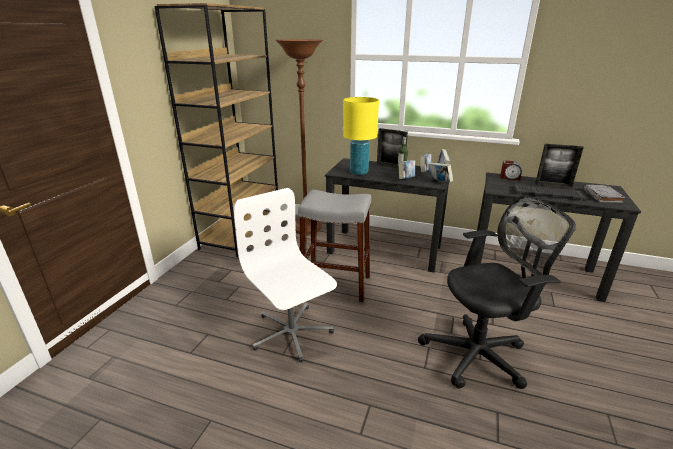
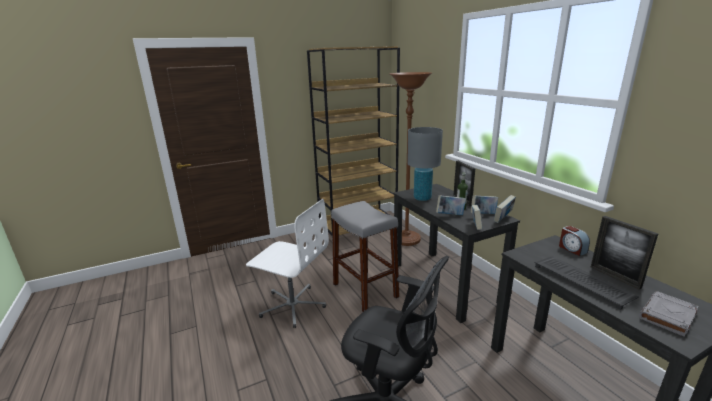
camera: 45 degrees right, 5 degrees down
white office chair [234,188,337,362] -> white office chair turned 105 degrees clockwise [246,199,329,328]
yellow table lamp [343,97,379,175] -> grey table lamp [407,127,443,201]

